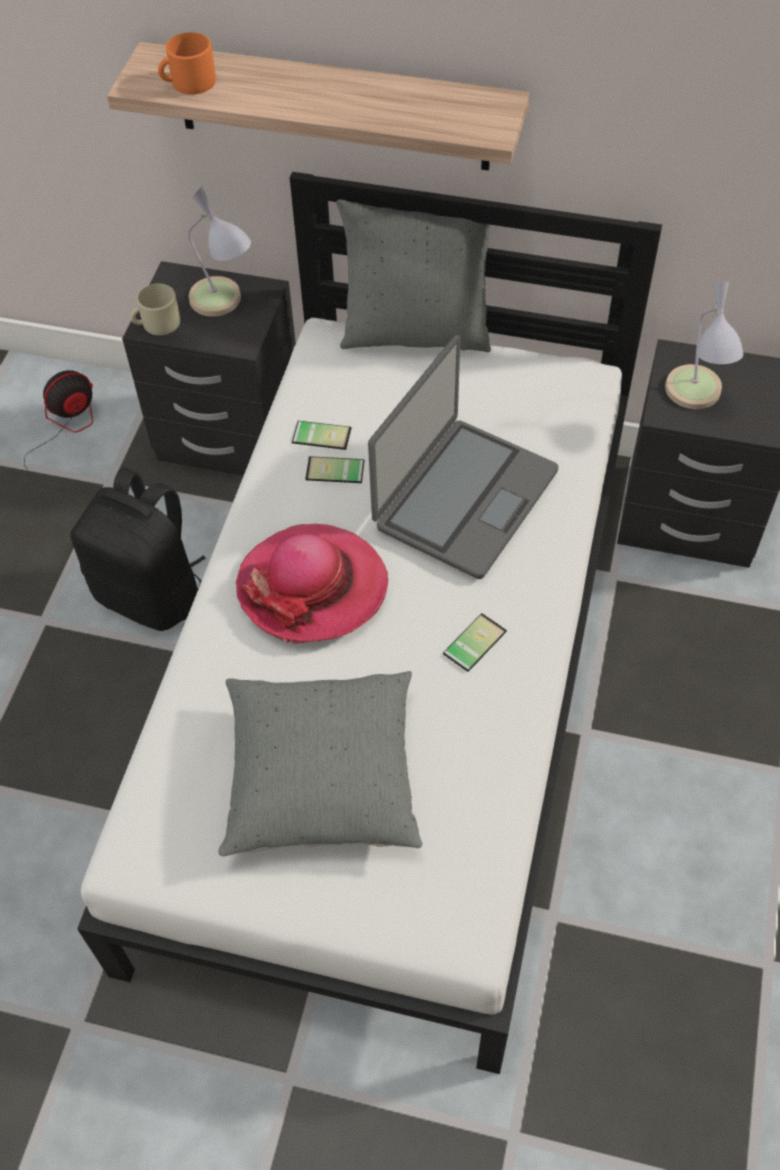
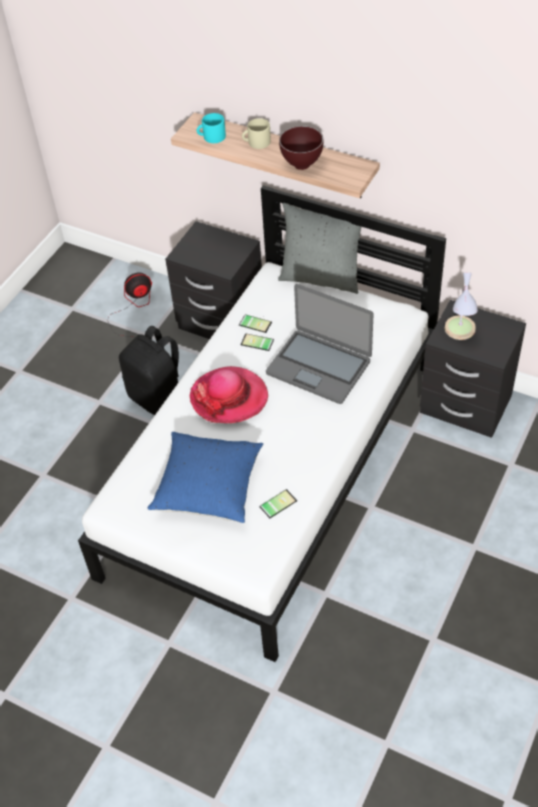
camera: 15 degrees right, 5 degrees down
beige mug [130,284,180,335] -> beige mug moved to [242,118,271,149]
orange mug [158,32,216,95] -> turquoise mug [197,113,226,143]
table lamp [188,186,251,316] -> none
grey pillow [218,671,423,856] -> blue pillow [148,432,263,523]
laptop [368,335,559,579] -> laptop turned 75 degrees clockwise [266,284,374,404]
phone [443,613,507,672] -> phone moved to [259,489,297,518]
none -> brown bowl [279,126,323,170]

